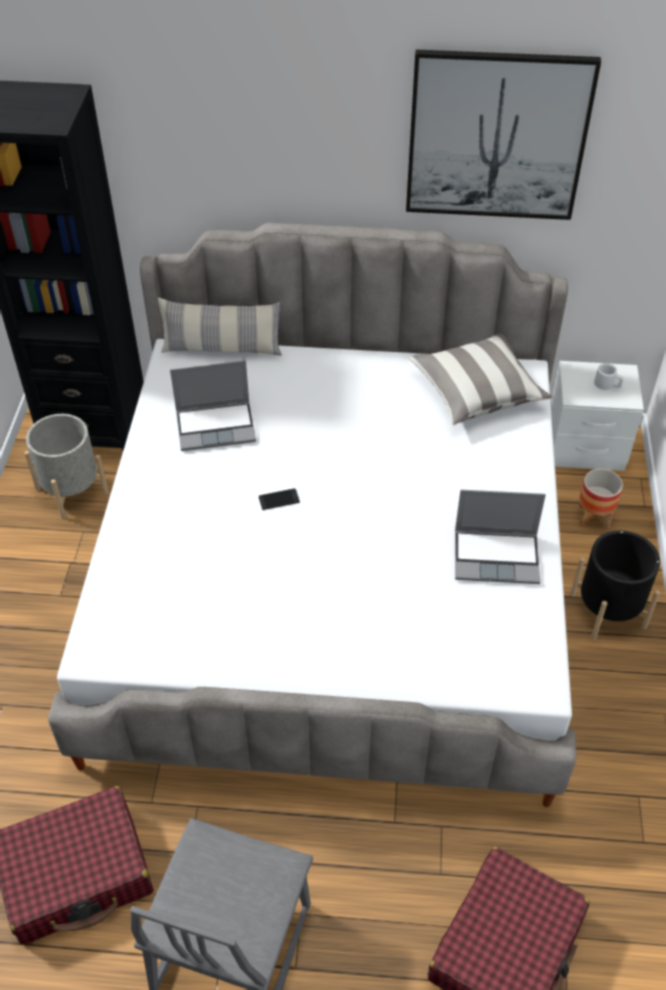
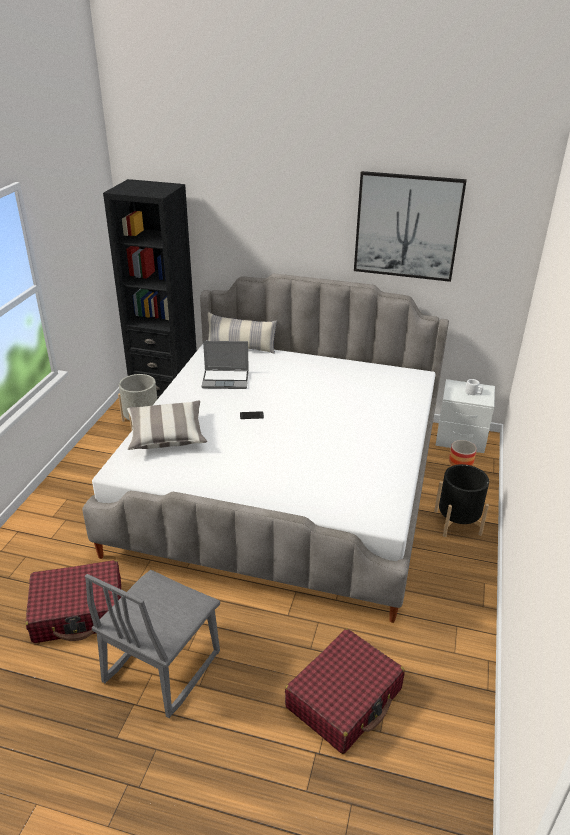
camera: 10 degrees right, 15 degrees down
pillow [409,333,552,425] -> pillow moved to [127,401,207,450]
laptop [455,490,546,584] -> none

